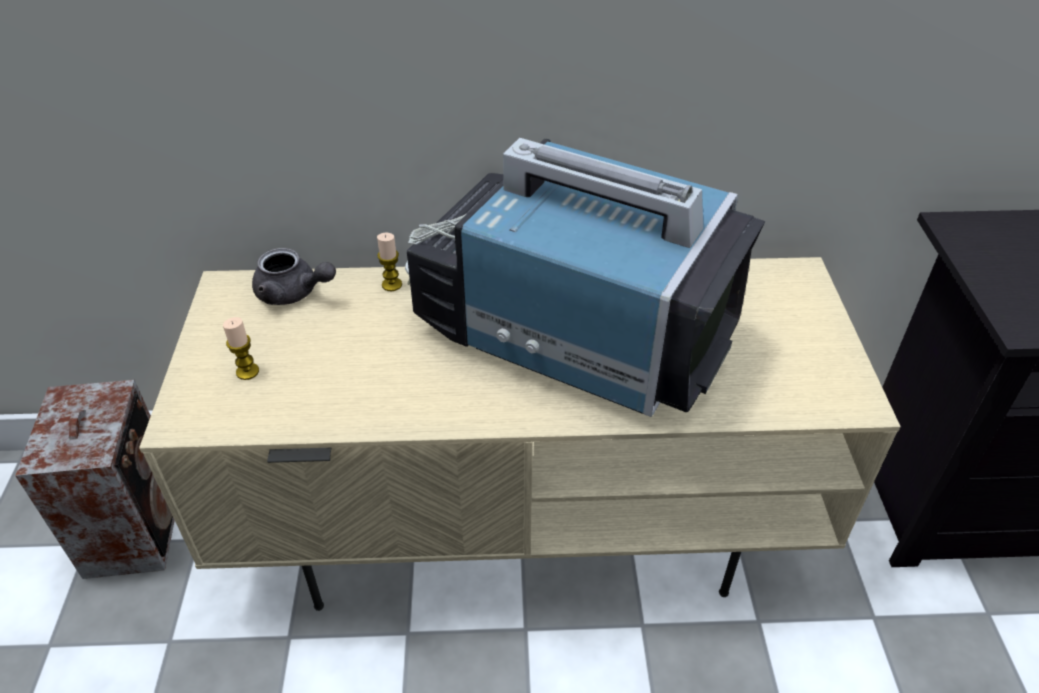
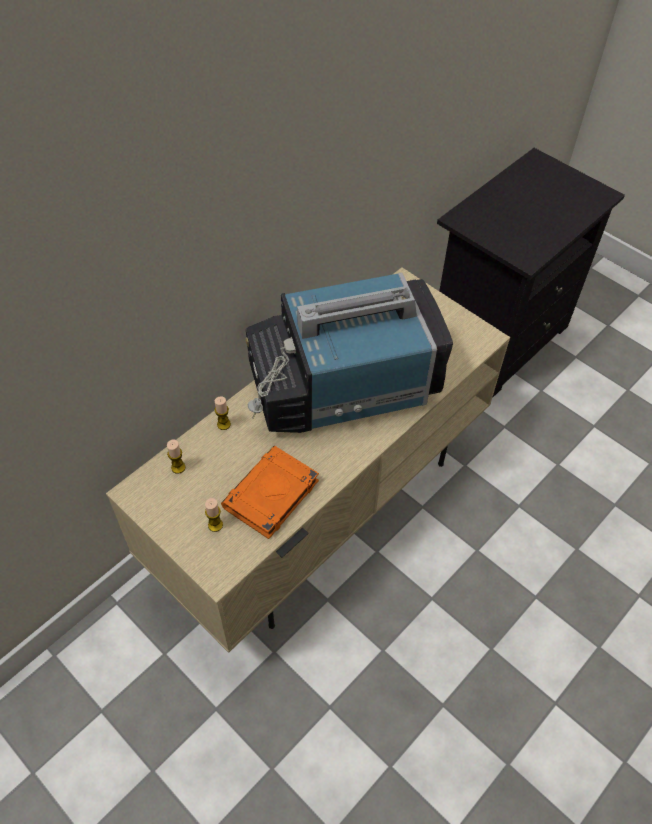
camera: 45 degrees left, 10 degrees up
speaker [15,380,175,579] -> none
grey teapot [252,248,336,305] -> candle [167,439,186,474]
none -> orange book [221,446,319,539]

